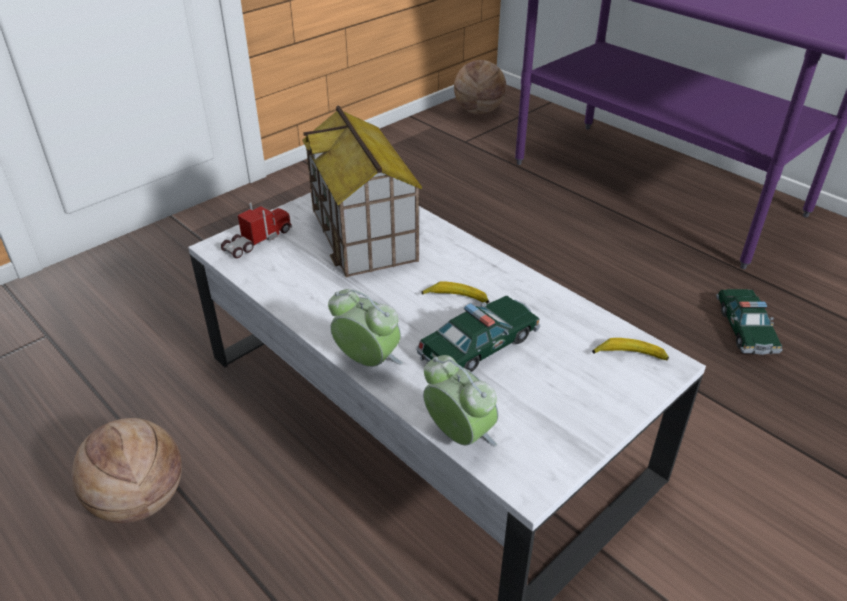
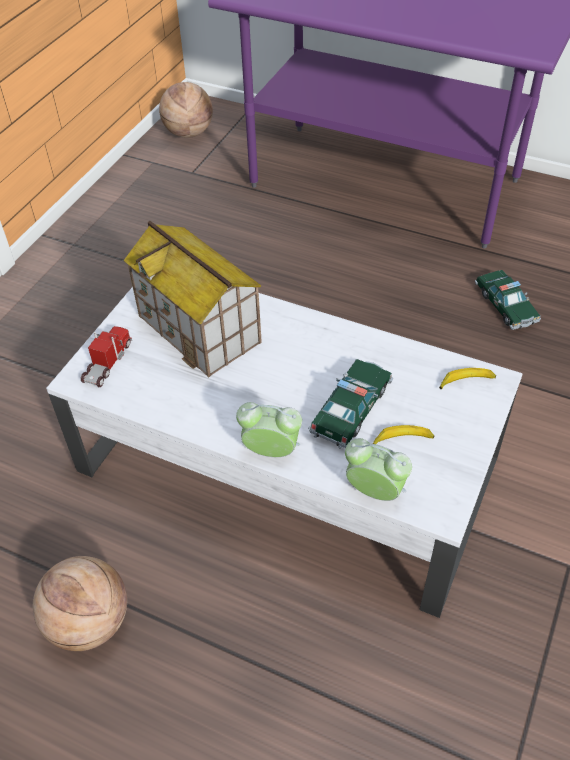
camera: 20 degrees left, 10 degrees up
banana [422,282,489,304] -> banana moved to [373,425,435,444]

